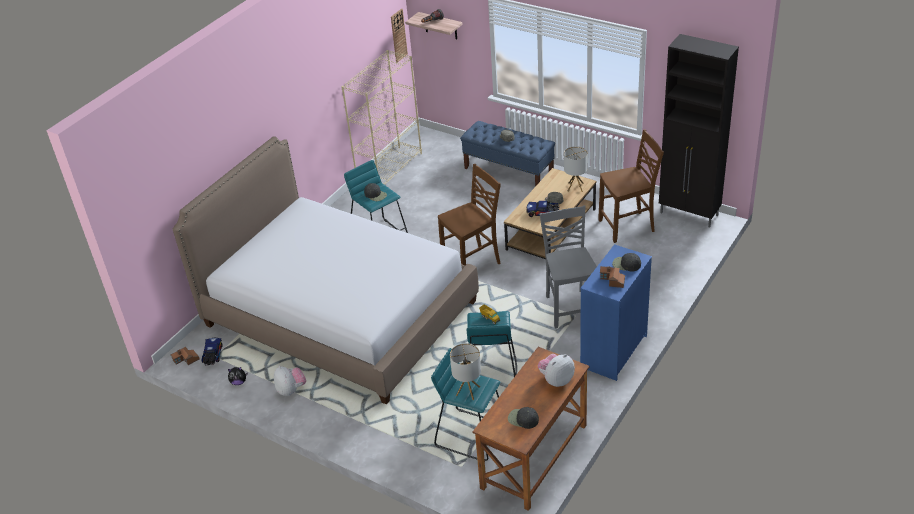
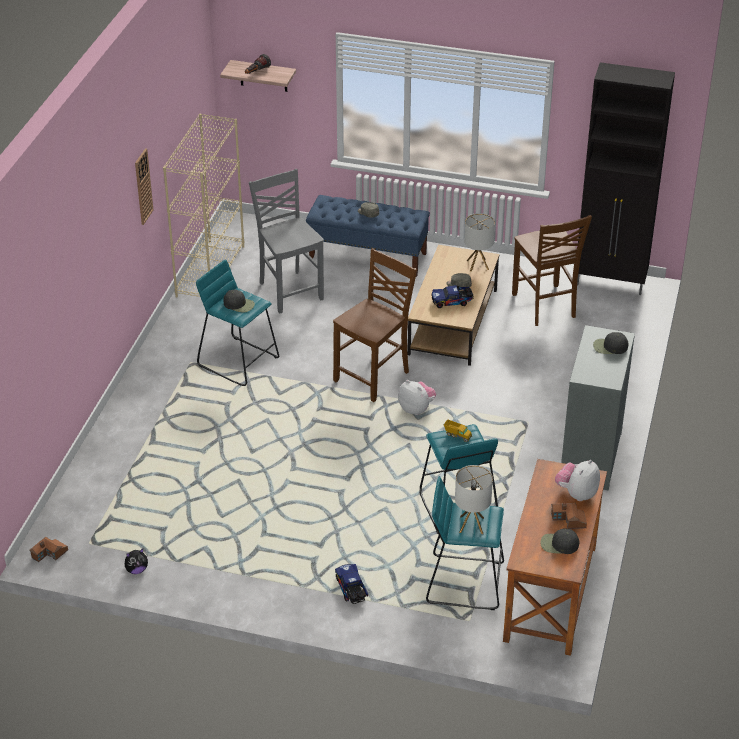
camera: 20 degrees left, 0 degrees up
bed [173,136,479,405] -> none
toy truck [202,338,222,365] -> toy truck moved to [335,564,368,604]
plush toy [274,366,306,396] -> plush toy moved to [398,380,436,415]
wall clock [391,9,408,63] -> wall clock moved to [135,148,153,225]
grey chair [540,205,597,328] -> grey chair moved to [249,169,324,314]
blue dresser [580,244,652,381] -> grey dresser [561,325,635,490]
brown chair [598,129,664,243] -> brown chair turned 105 degrees clockwise [512,215,592,326]
toy house [600,266,625,288] -> toy house moved to [551,503,587,529]

